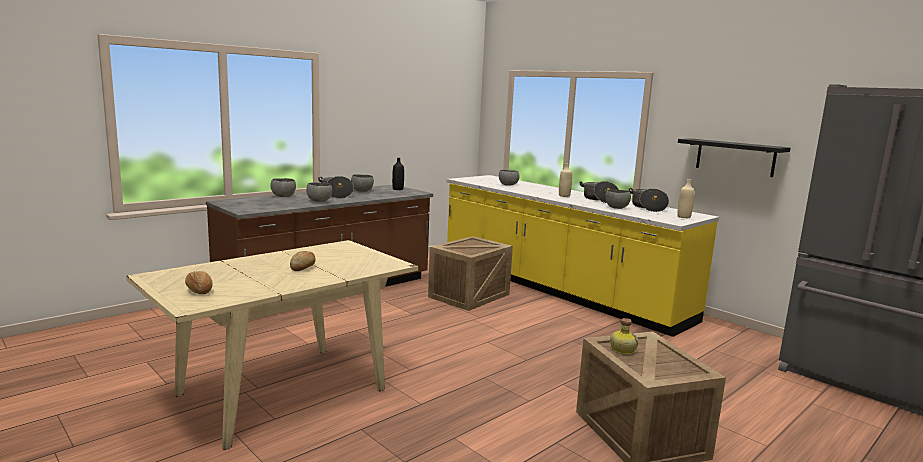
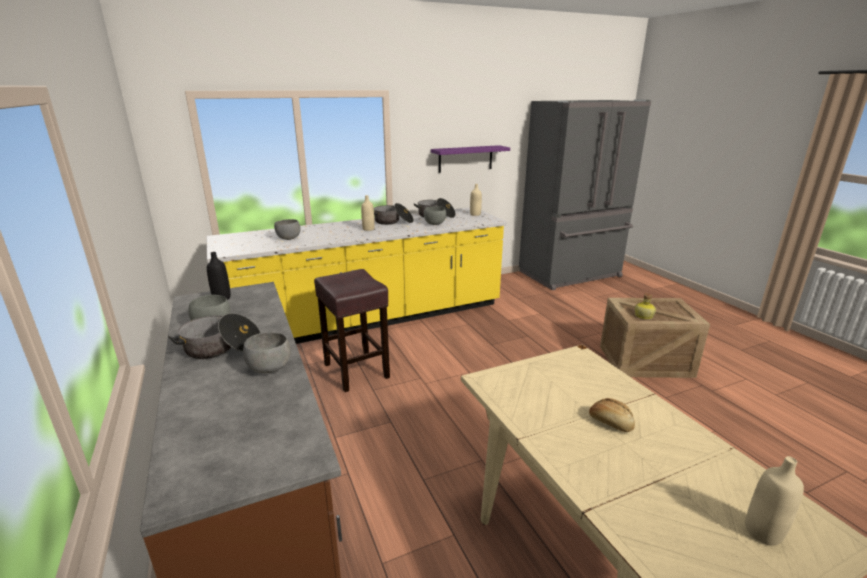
camera: 70 degrees left, 10 degrees up
bread [185,271,213,294] -> beige bottle [745,456,804,546]
grey bowl [270,178,296,197] -> none
crate [428,236,513,311] -> brown stool [314,269,390,392]
black shelf [678,138,790,177] -> purple shelf [431,145,510,173]

